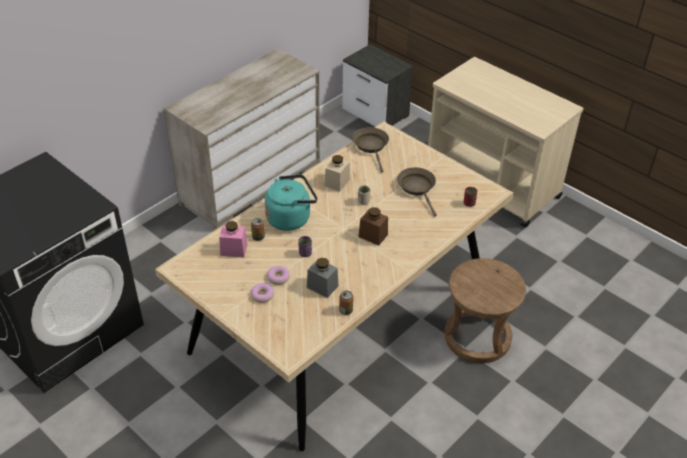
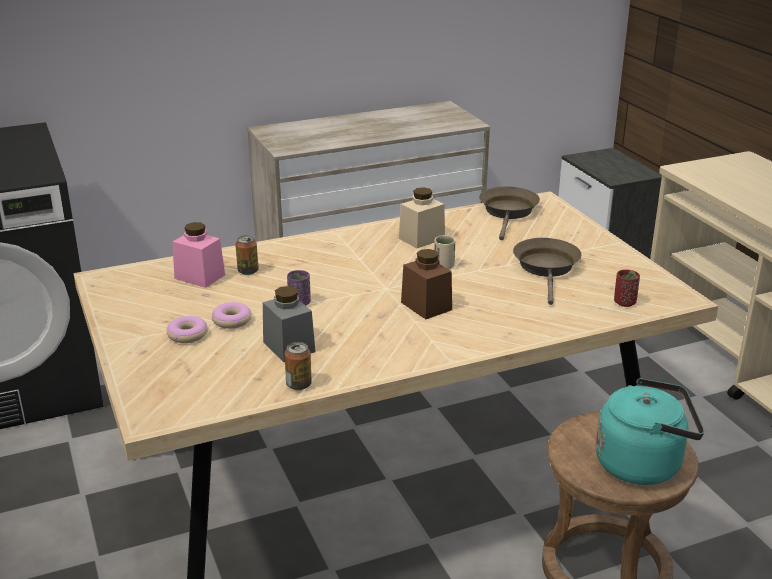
camera: 25 degrees right, 15 degrees down
turquoise kettle [265,174,317,231] -> turquoise kettle moved to [595,378,704,485]

